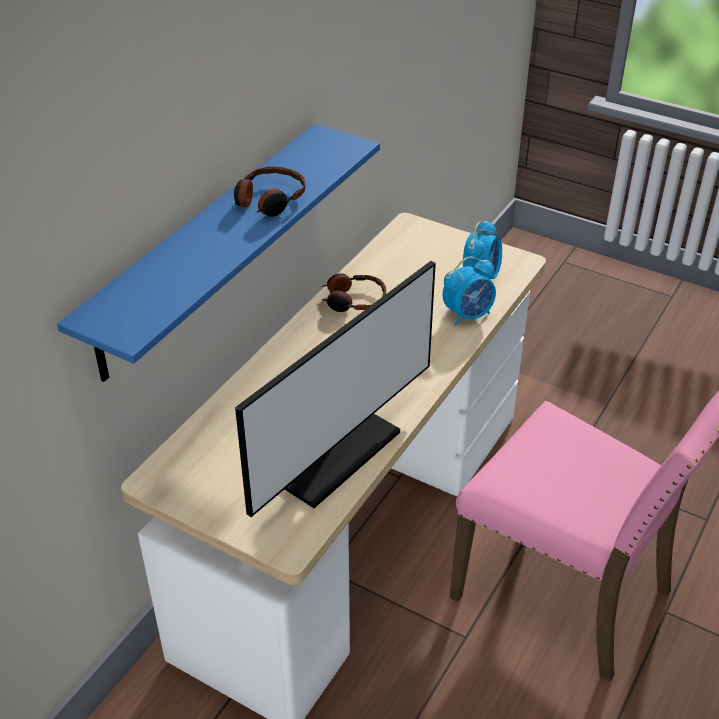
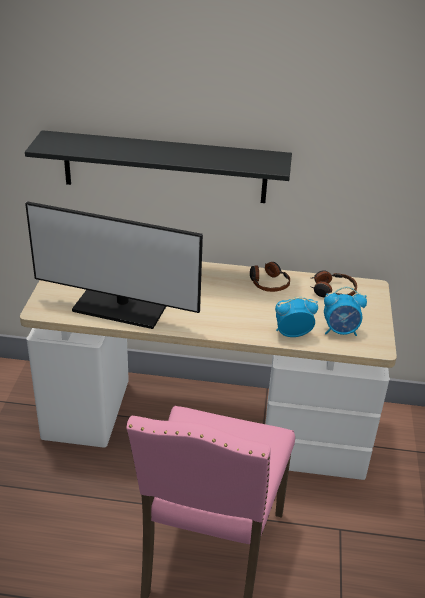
camera: 65 degrees right, 5 degrees down
blue shelf [57,124,380,382] -> black shelf [25,130,292,203]
headphones [234,166,306,217] -> headphones moved to [311,270,357,297]
alarm clock [443,256,496,326] -> alarm clock turned 135 degrees clockwise [275,297,318,337]

